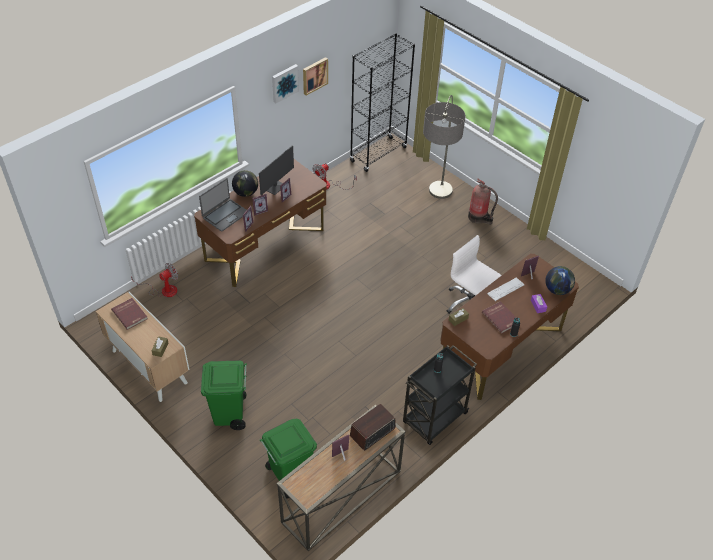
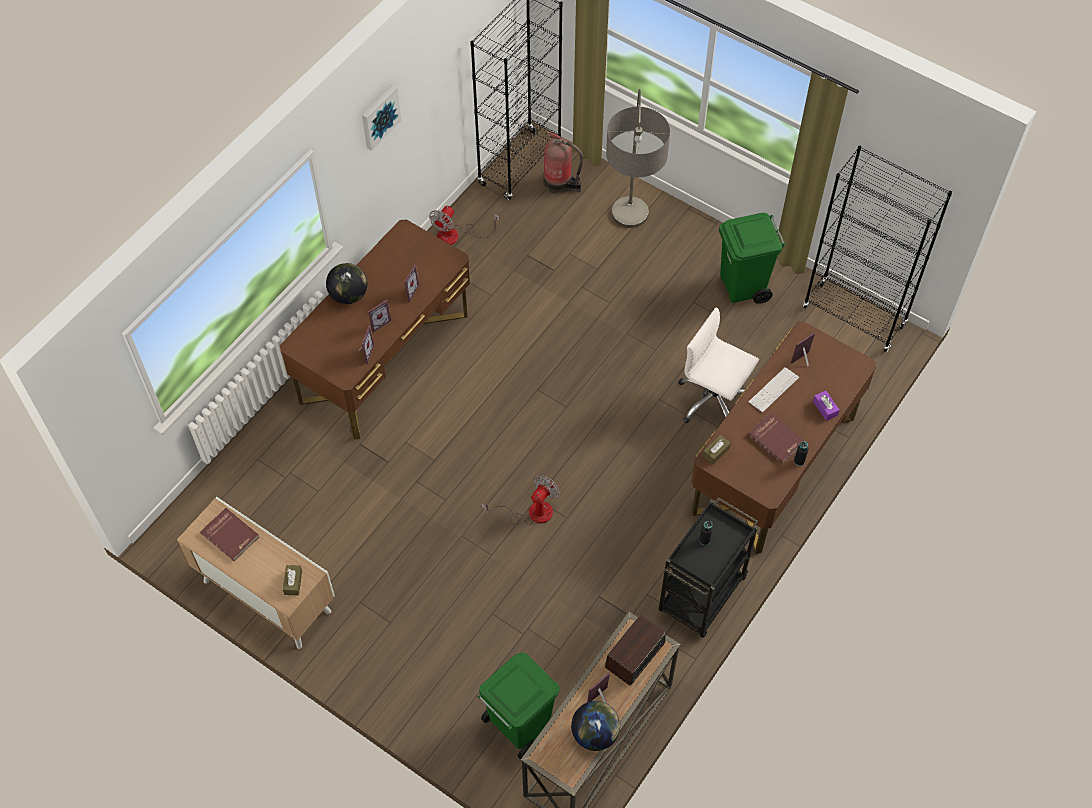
camera: 10 degrees left, 10 degrees up
fan [131,263,178,297] -> fan moved to [481,475,560,526]
laptop [199,178,247,232] -> none
green trash can [201,360,247,430] -> green trash can moved to [719,213,786,304]
monitor [259,145,294,195] -> none
picture [303,57,328,95] -> none
fire extinguisher [468,179,498,224] -> fire extinguisher moved to [543,132,583,194]
globe [545,266,575,295] -> globe moved to [571,701,620,751]
none -> black bookcase [803,146,952,352]

